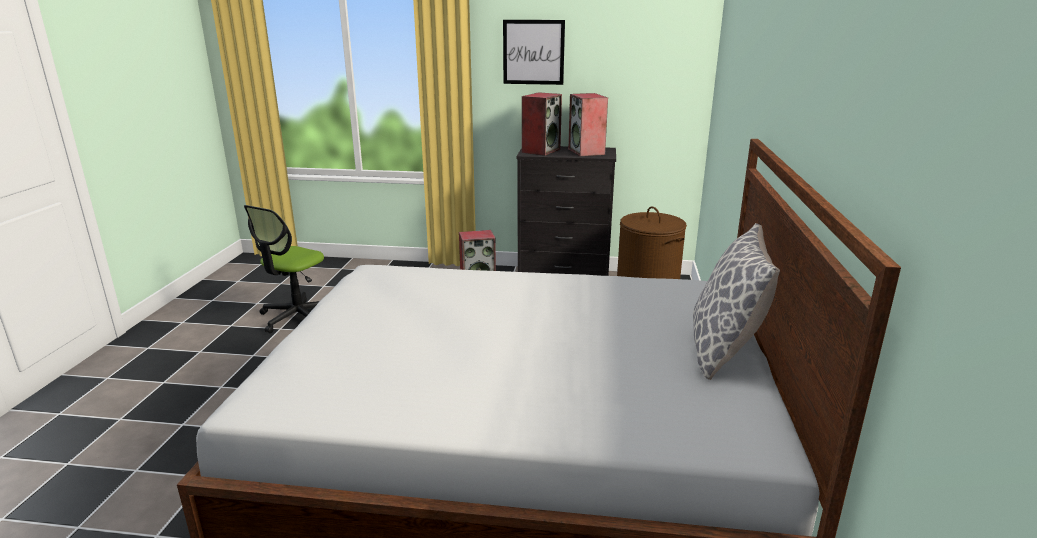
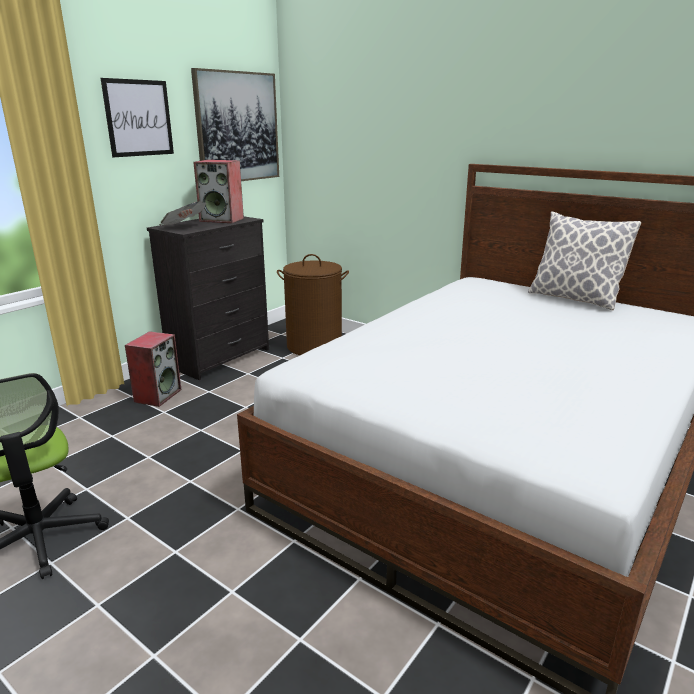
camera: 60 degrees left, 0 degrees up
speaker [522,92,562,156] -> newspaper [159,201,206,225]
none -> picture [191,68,279,181]

